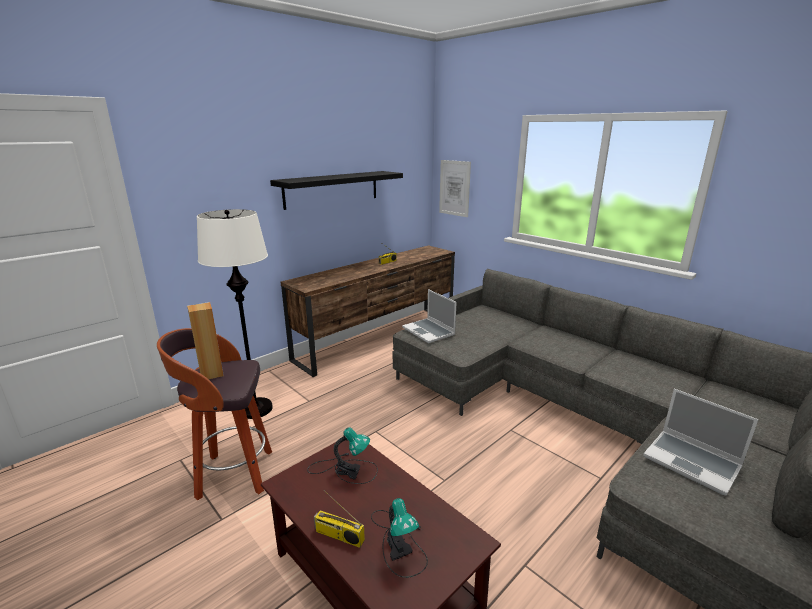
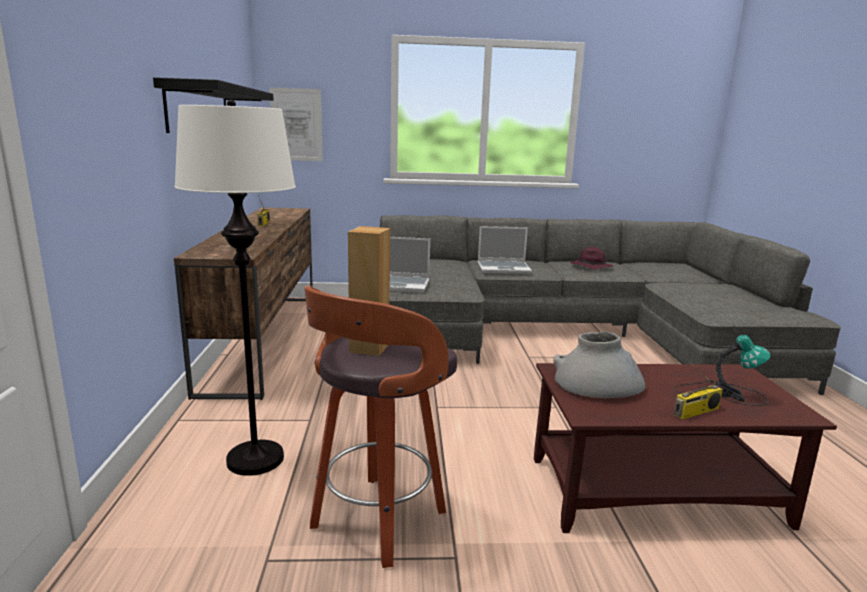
camera: 50 degrees left, 5 degrees down
table lamp [307,427,378,484] -> grey vase [553,332,645,398]
laptop [643,389,759,496] -> laptop moved to [478,226,532,274]
none -> purple hat [570,247,613,270]

